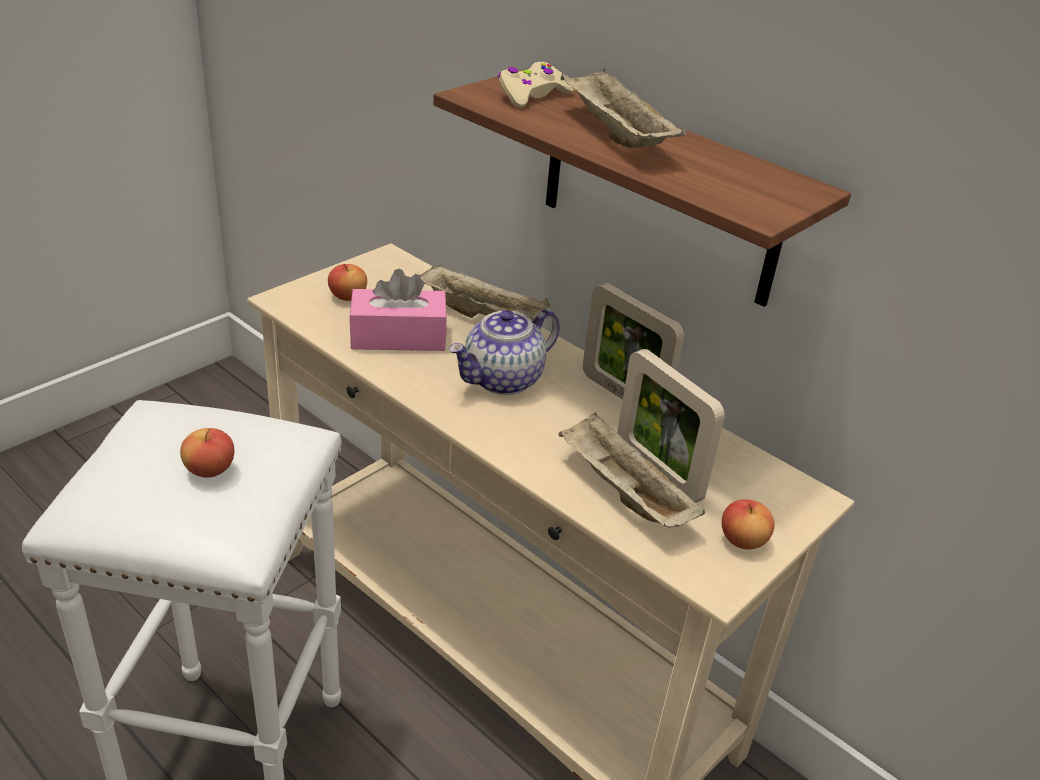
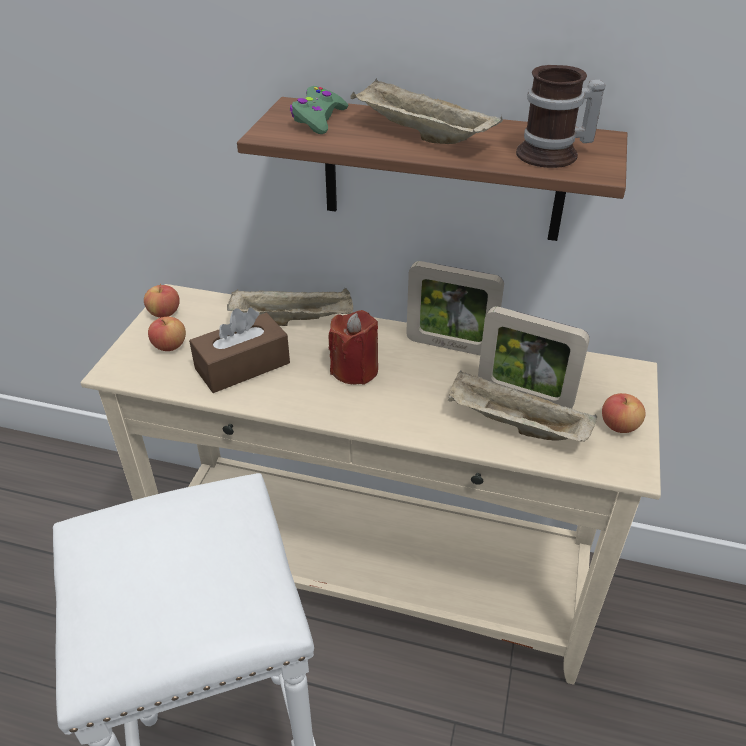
camera: 25 degrees left, 5 degrees up
apple [180,428,234,478] -> apple moved to [144,284,179,318]
pink tissue box [349,269,447,351] -> brown tissue box [189,308,290,393]
teapot [449,309,560,395] -> red candle [329,310,378,385]
beige game controller [498,62,574,108] -> green game controller [290,86,348,134]
none -> mug [516,65,606,168]

